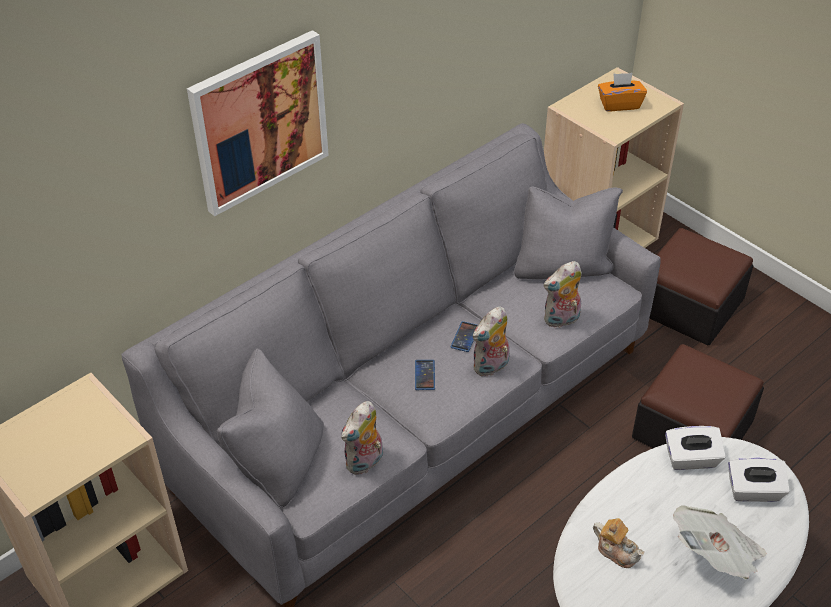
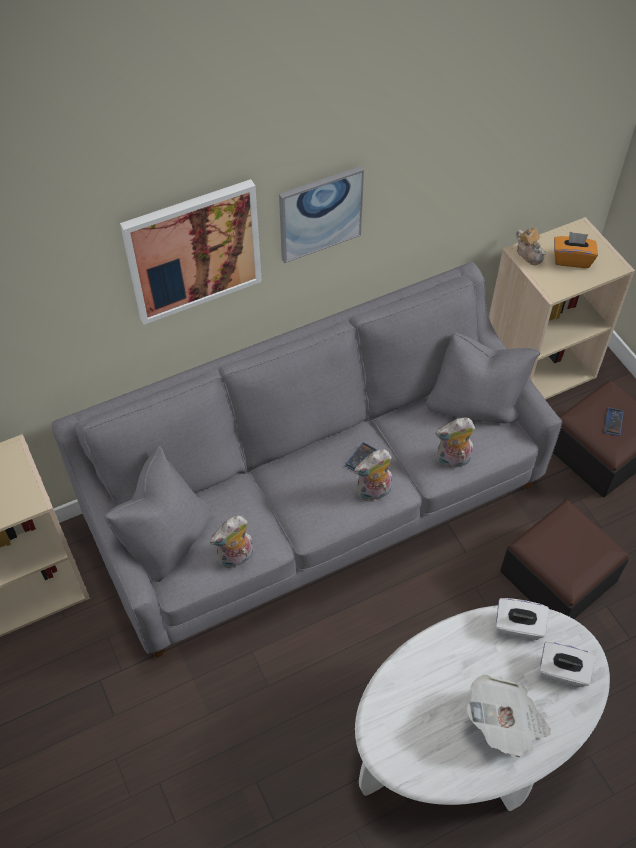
camera: 15 degrees right, 10 degrees up
phone [415,360,435,390] -> phone moved to [604,407,624,436]
teapot [593,518,644,568] -> teapot moved to [516,228,546,265]
none -> picture [279,166,364,263]

